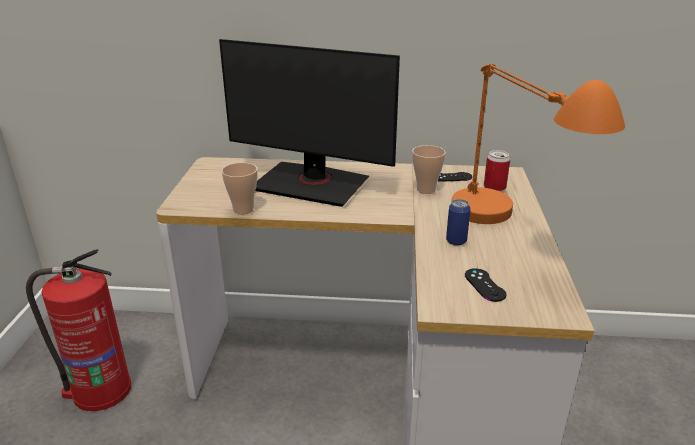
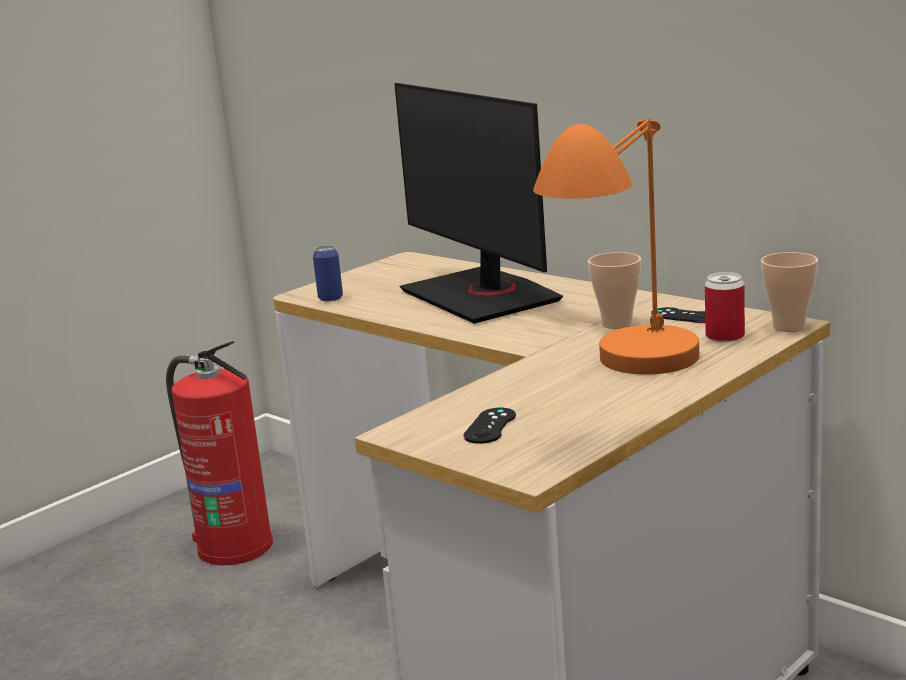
camera: 40 degrees right, 10 degrees down
cup [222,163,258,215] -> cup moved to [761,252,818,332]
can [446,199,471,246] -> can moved to [313,245,343,302]

